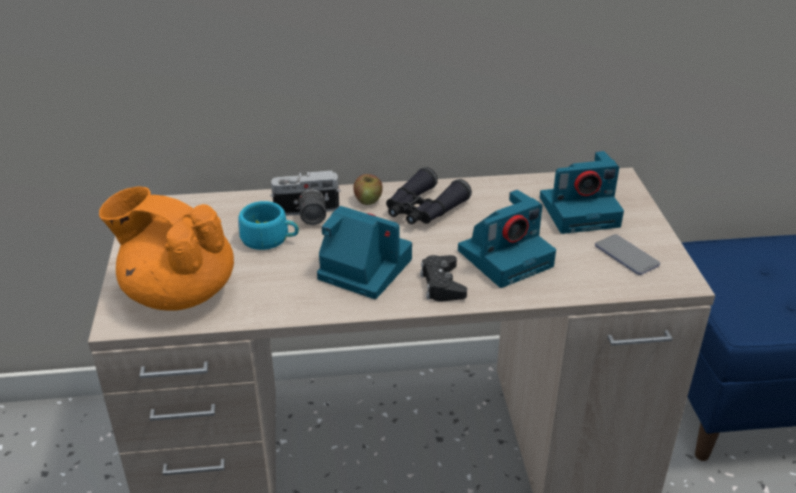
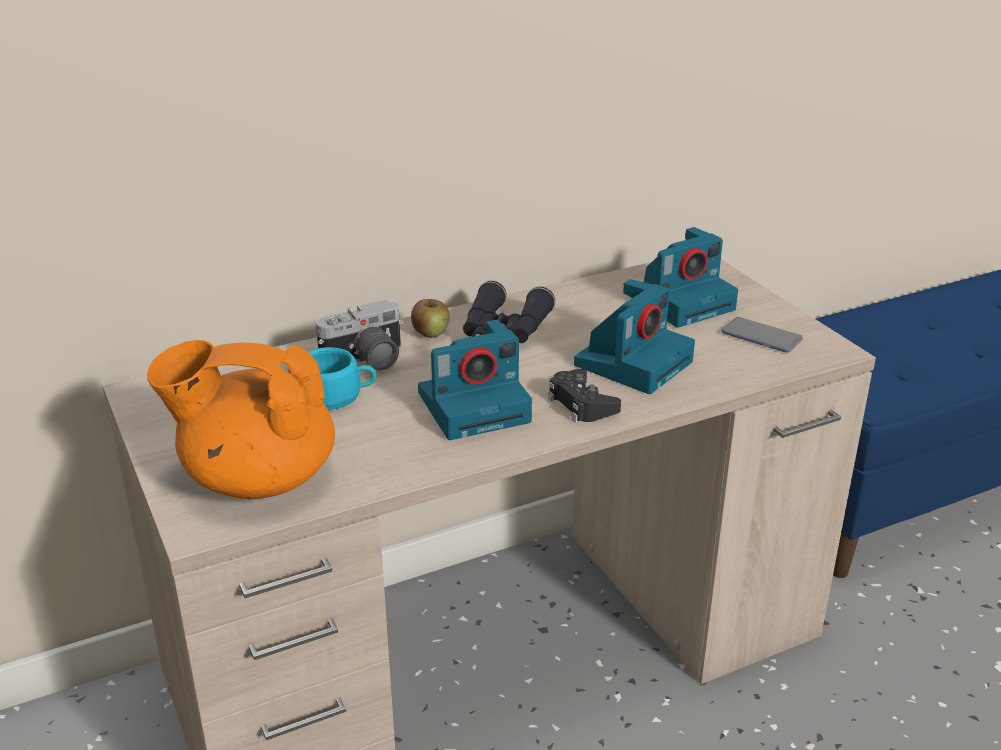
camera: 20 degrees left, 5 degrees down
camera [317,206,412,299] -> camera turned 150 degrees clockwise [418,320,532,440]

